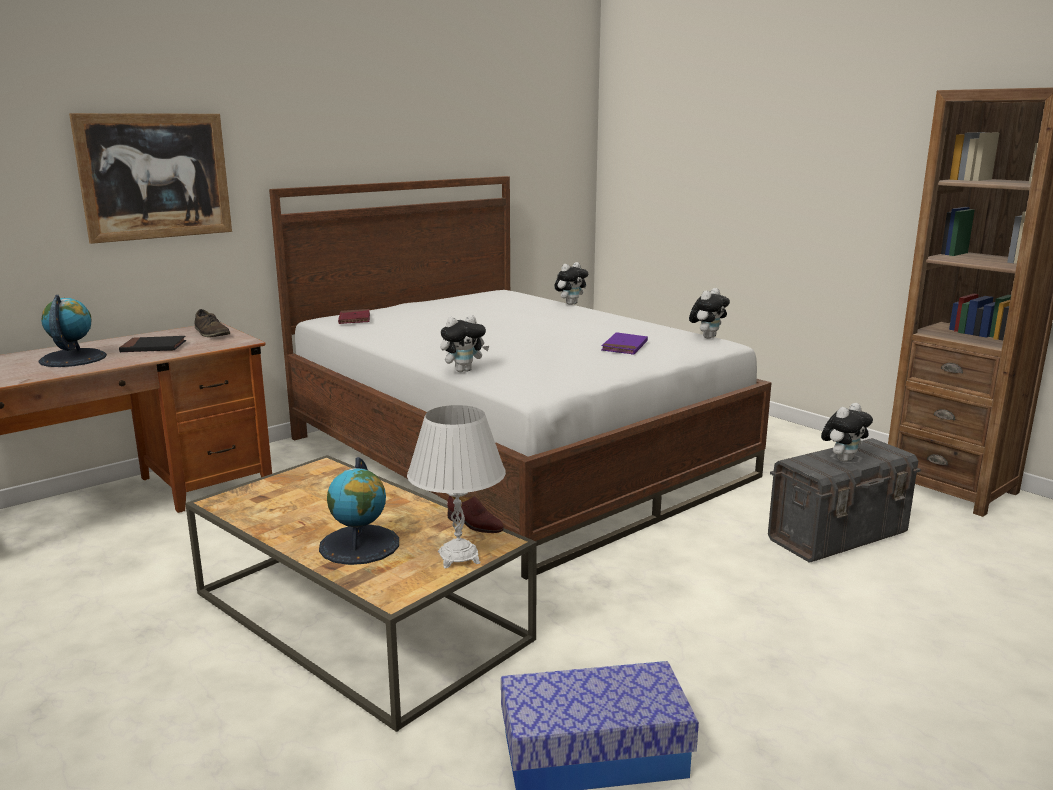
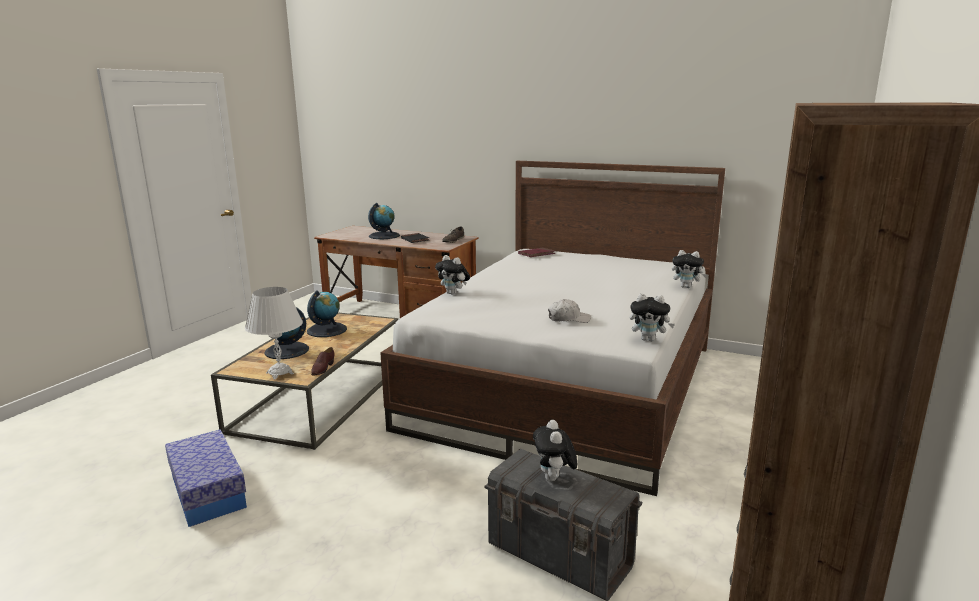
camera: 65 degrees right, 0 degrees up
picture [69,113,232,244] -> none
purple book [601,332,648,355] -> white cap [548,299,591,323]
plush toy [821,403,873,462] -> plush toy turned 60 degrees clockwise [533,420,577,481]
none -> globe [307,290,347,337]

